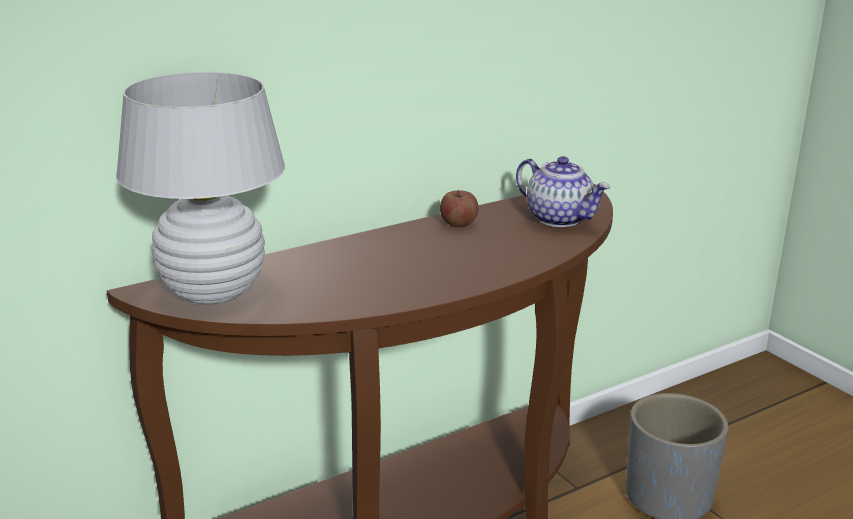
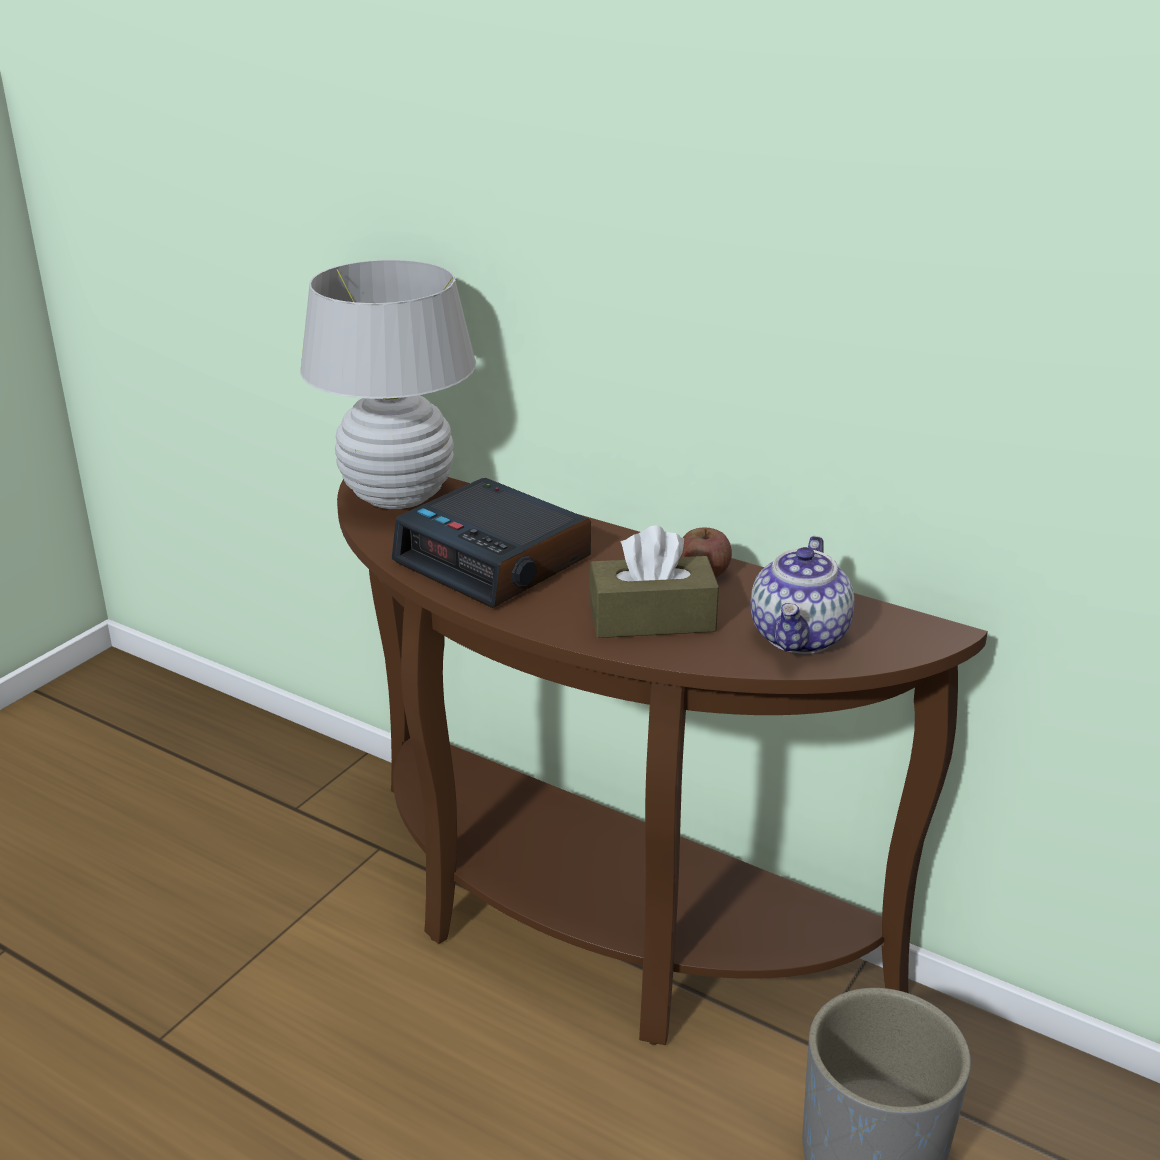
camera: 65 degrees right, 5 degrees up
none -> alarm clock [392,478,591,608]
none -> brown tissue box [589,525,719,638]

